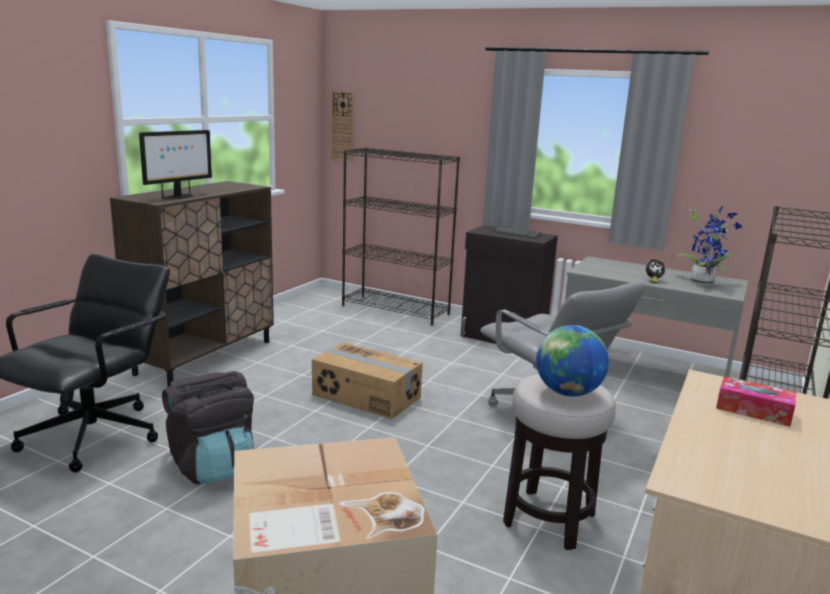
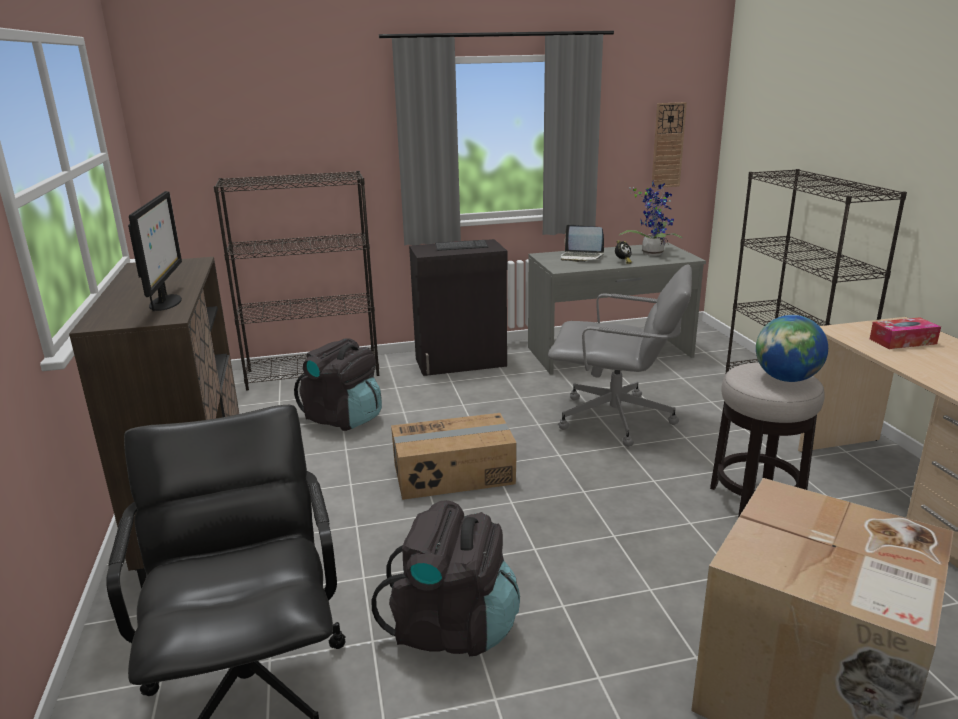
camera: 40 degrees left, 5 degrees up
wall clock [331,91,354,162] -> wall clock moved to [651,102,687,188]
none -> black backpack [294,338,382,431]
none -> laptop [560,224,604,262]

